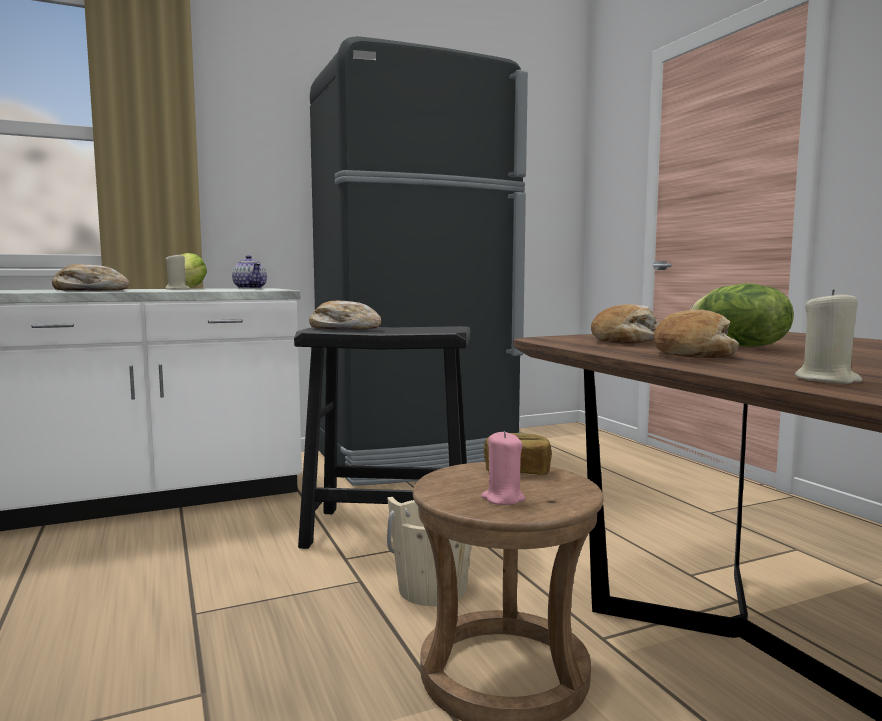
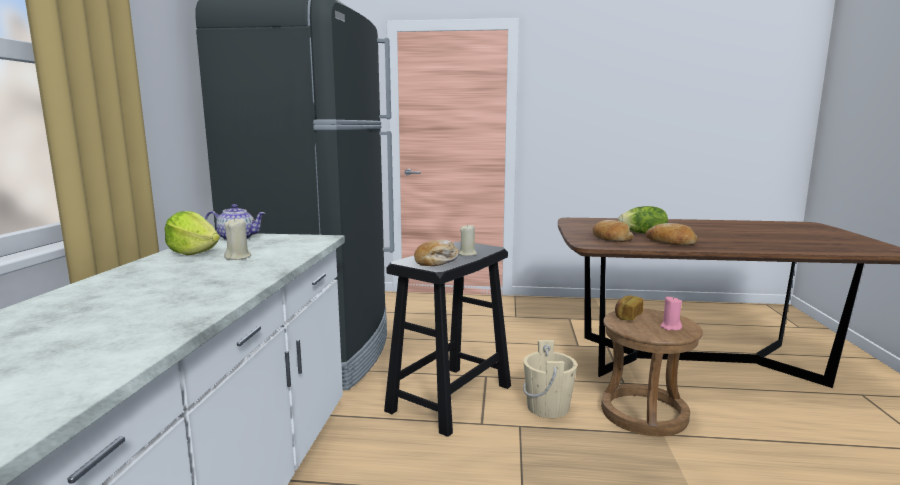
camera: 60 degrees left, 5 degrees up
bread [52,264,129,291] -> none
beige candle [795,289,862,384] -> beige candle moved to [459,224,477,256]

